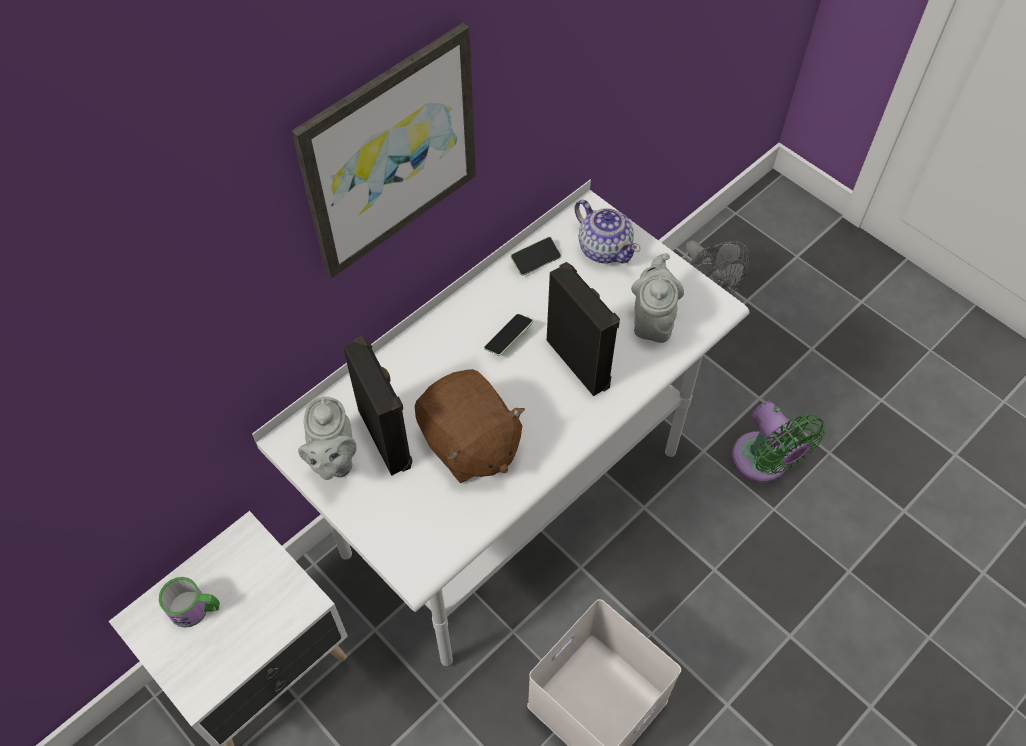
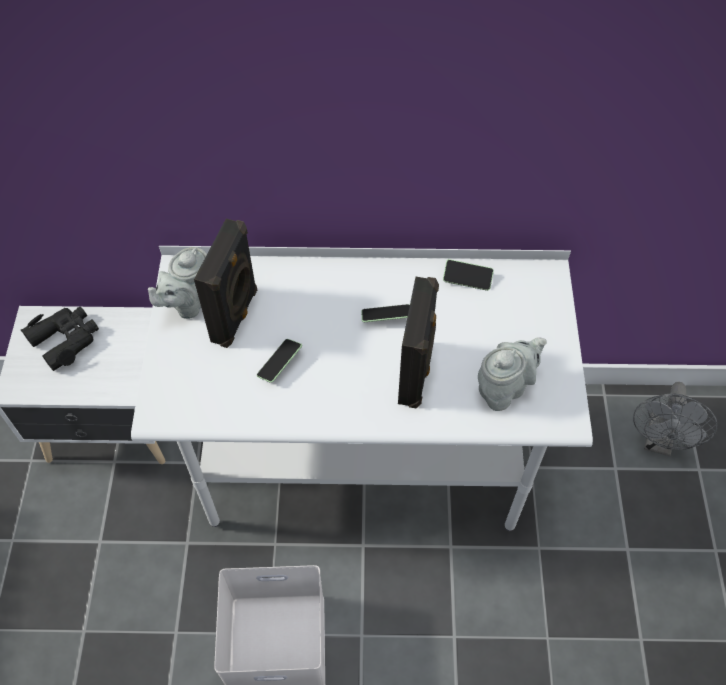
camera: 45 degrees right, 0 degrees up
mug [158,577,220,628] -> black binoculars [21,307,99,371]
picture [292,23,476,278] -> none
brown plush toy [415,369,525,483] -> phone [257,339,302,383]
teapot [574,200,640,264] -> none
green fan [732,401,826,482] -> none

